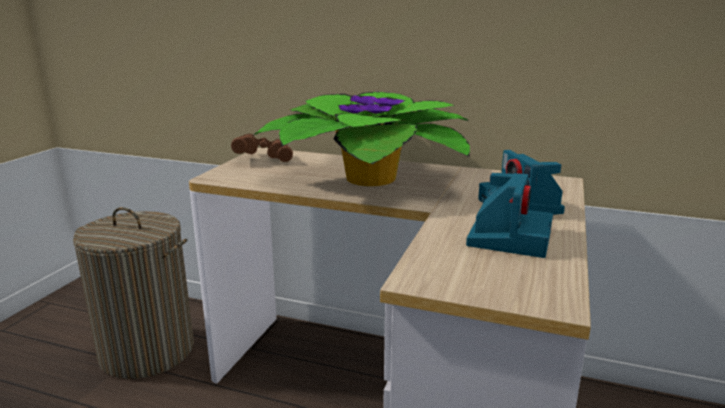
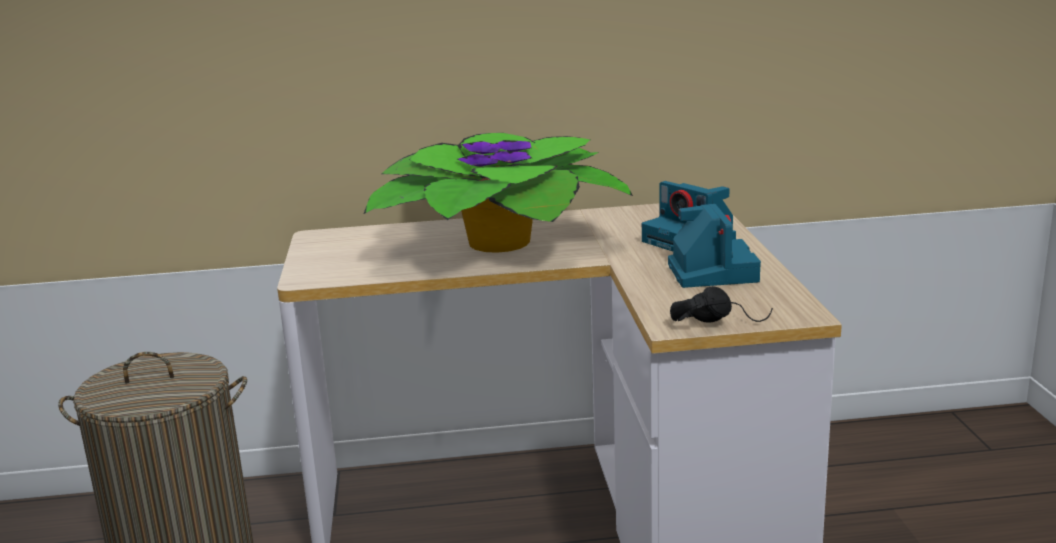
camera: 25 degrees left, 0 degrees up
brown binoculars [231,134,293,162] -> none
none -> black headphones [670,286,773,323]

